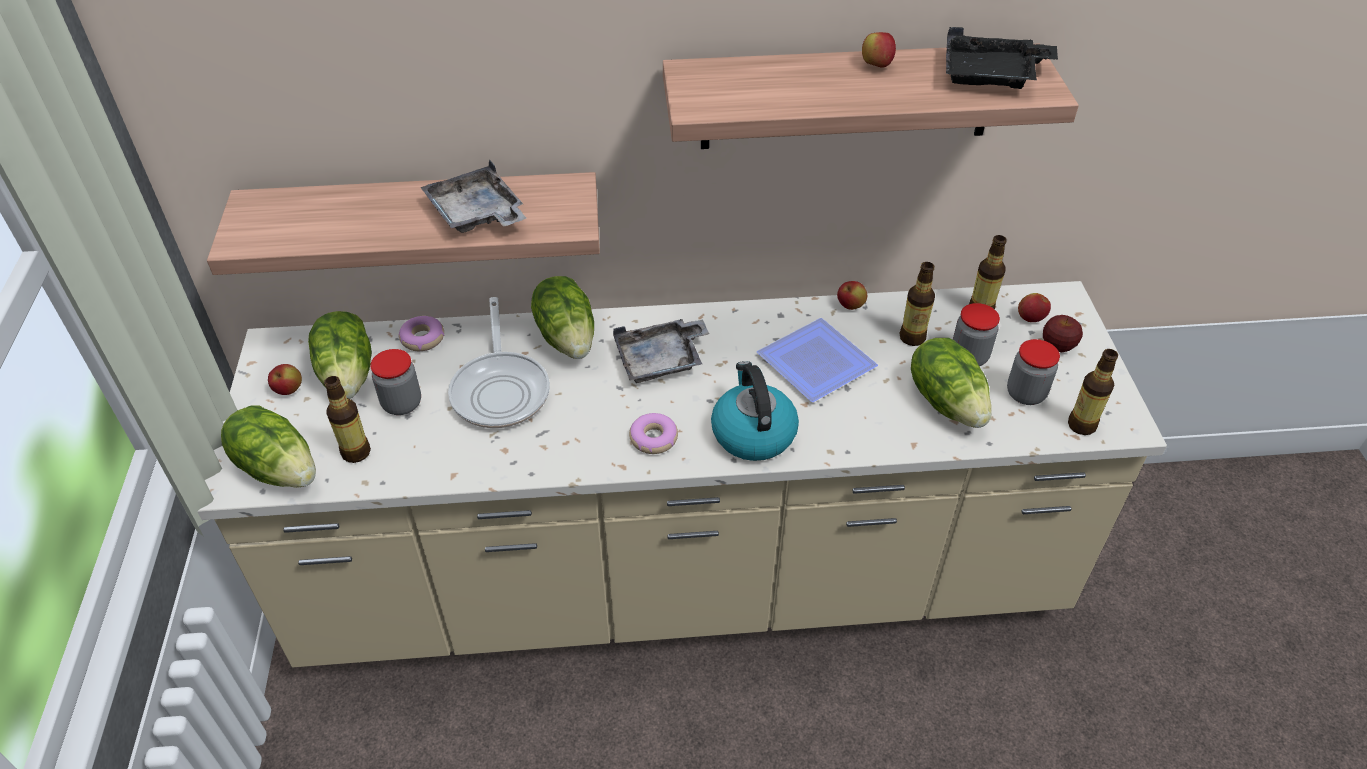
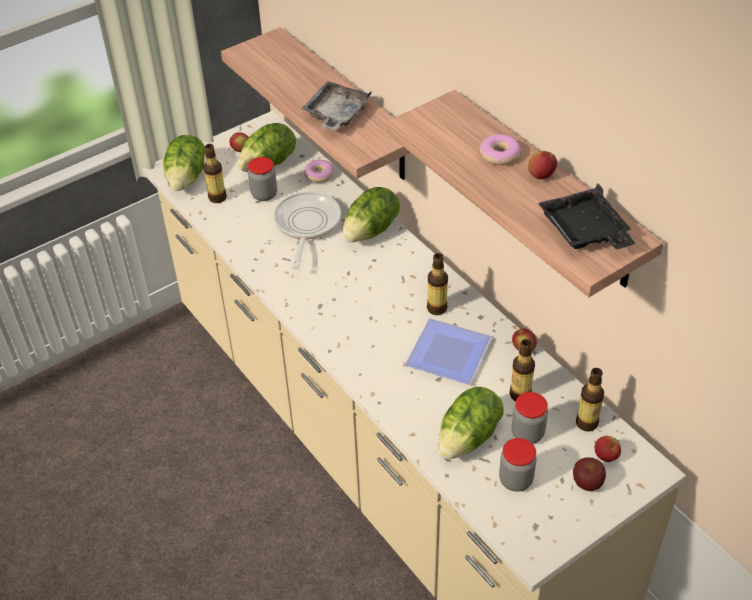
camera: 60 degrees right, 0 degrees up
frying pan [448,297,550,428] -> frying pan turned 135 degrees clockwise [273,191,341,269]
grey tray [613,319,709,383] -> none
donut [629,413,678,454] -> donut moved to [479,134,521,165]
kettle [711,361,799,461] -> none
bottle [1068,349,1118,435] -> bottle moved to [427,253,448,315]

